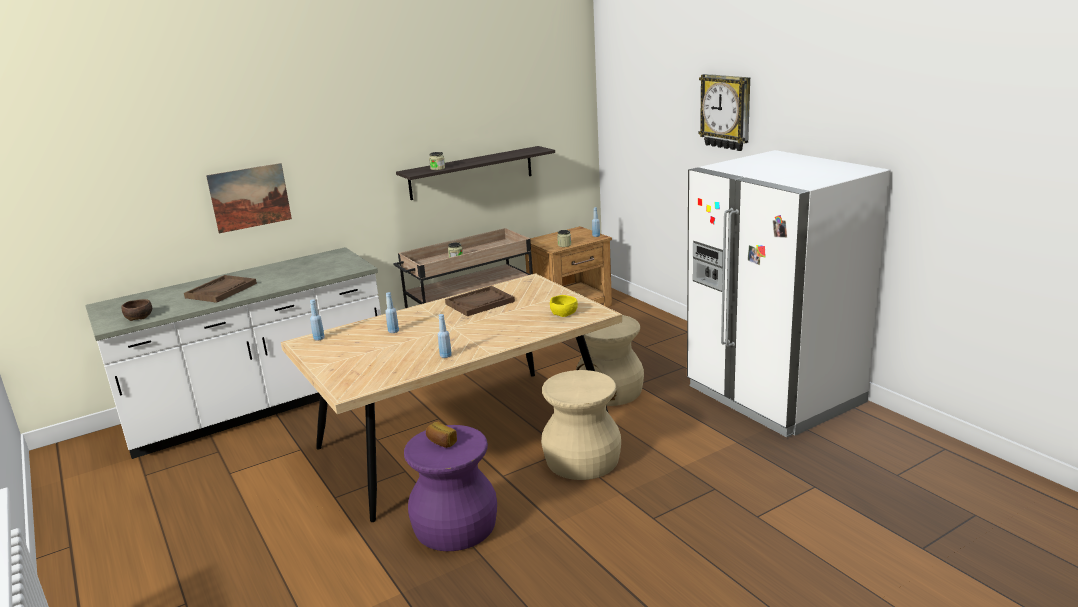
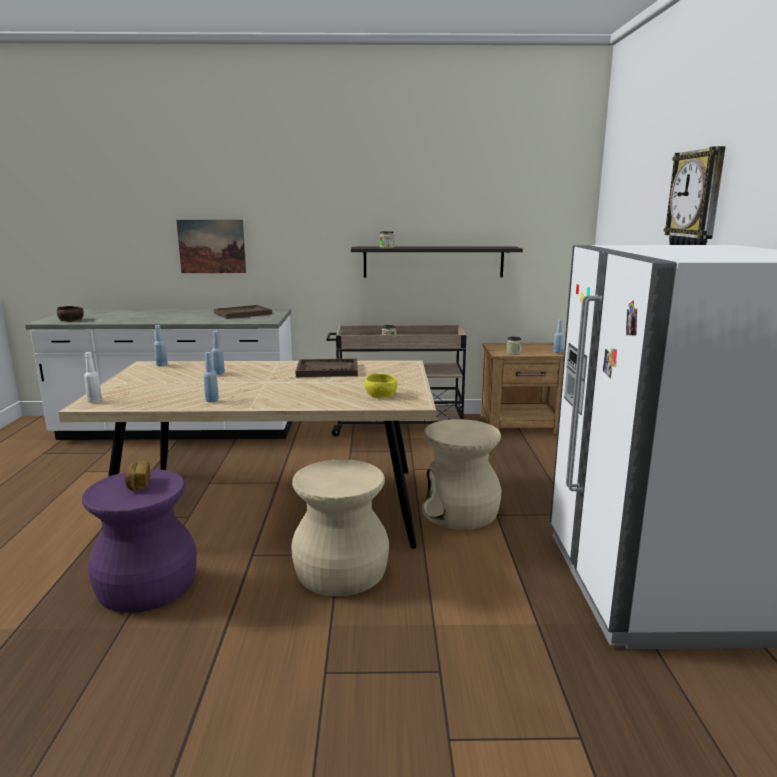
camera: 30 degrees right, 5 degrees down
brown tray [184,275,257,303] -> brown tray moved to [214,305,272,319]
none -> white bottle [84,352,102,403]

